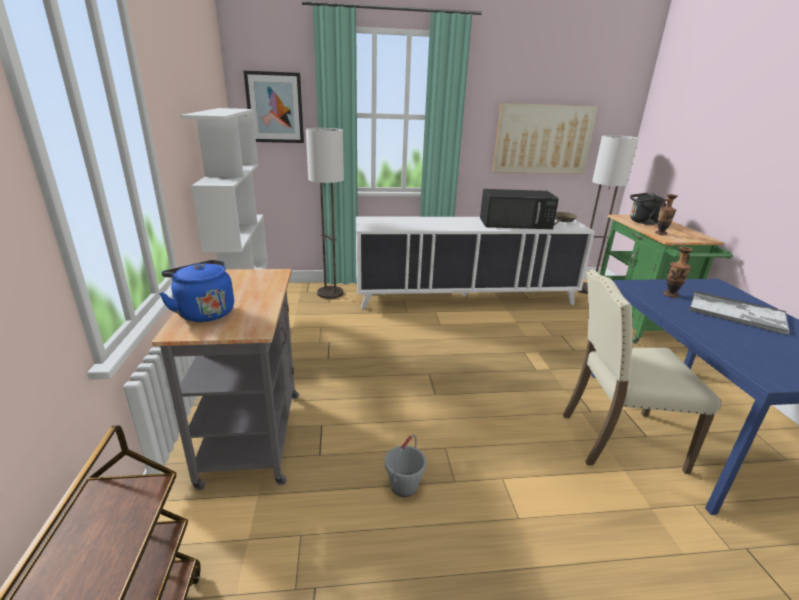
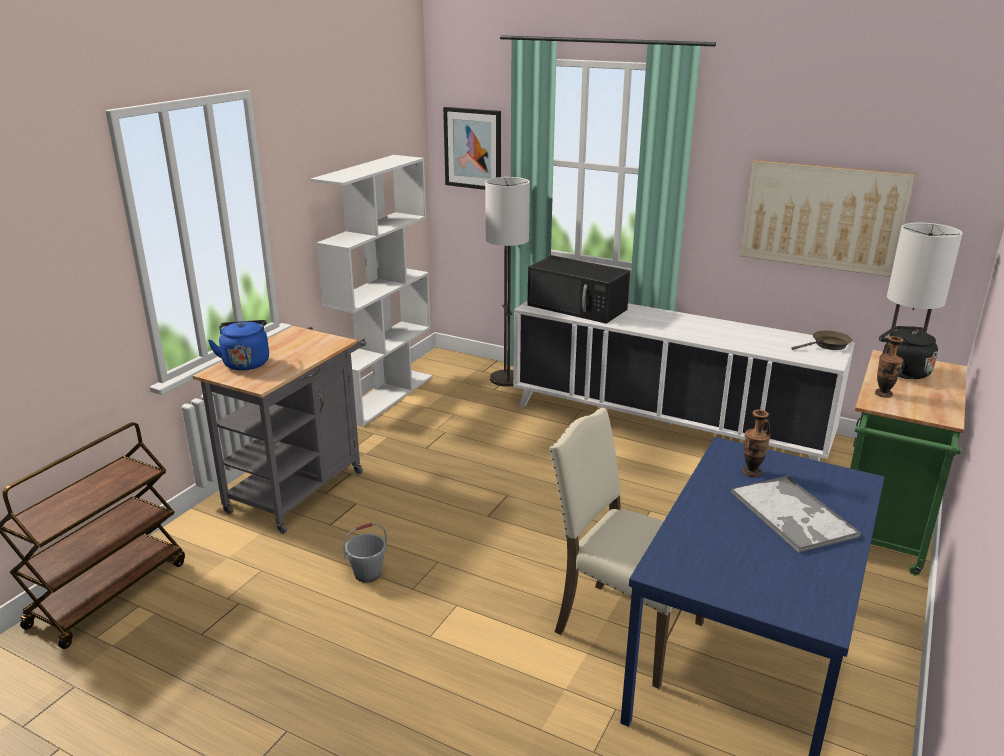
camera: 35 degrees right, 0 degrees up
black microwave [480,189,559,229] -> black microwave moved to [528,255,630,324]

